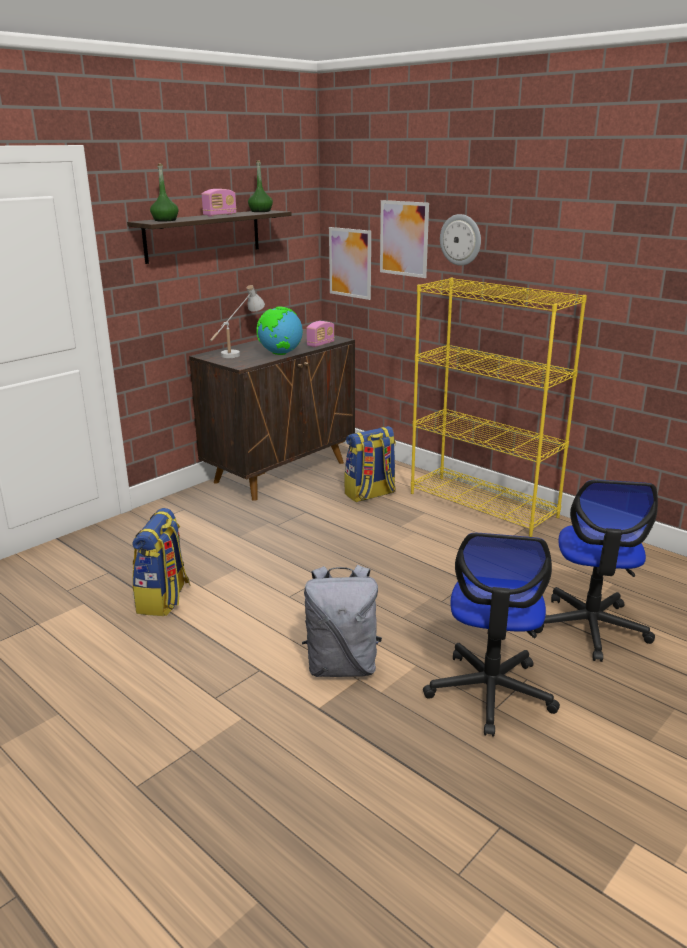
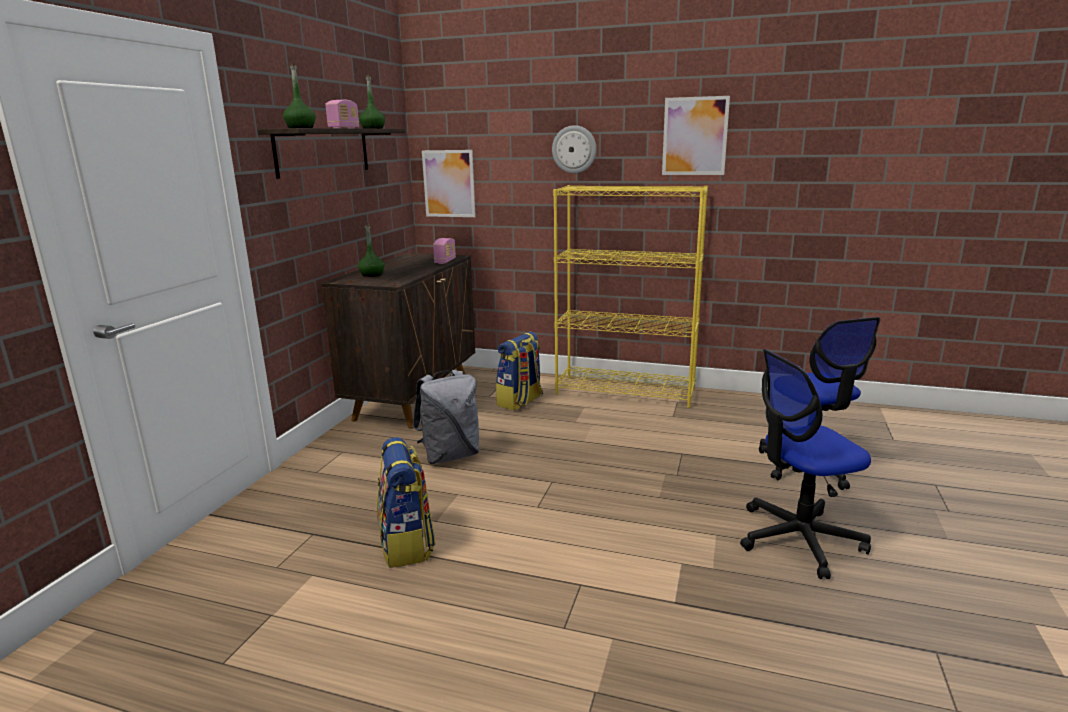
camera: 25 degrees left, 5 degrees down
white table lamp [210,285,265,358] -> green bottle [358,224,385,277]
globe [256,307,303,355] -> none
grey backpack [302,565,382,677] -> grey backpack moved to [412,370,480,464]
picture [380,200,429,278] -> picture moved to [662,96,730,175]
office chair [423,533,560,737] -> office chair turned 90 degrees clockwise [740,349,871,579]

